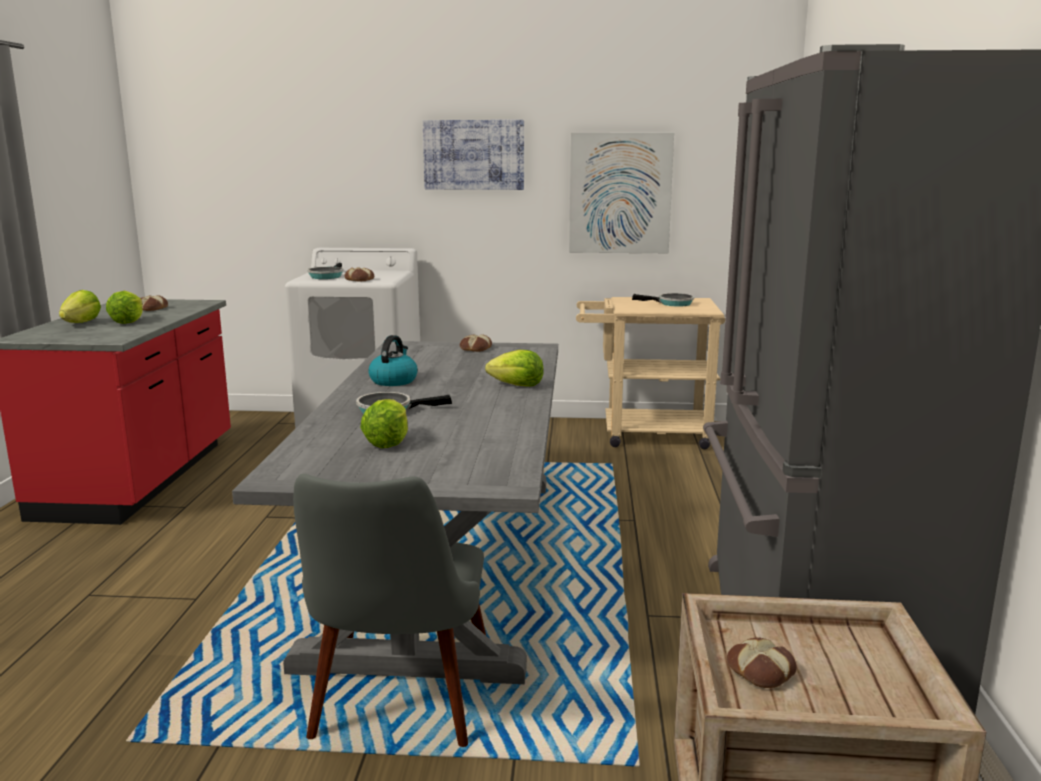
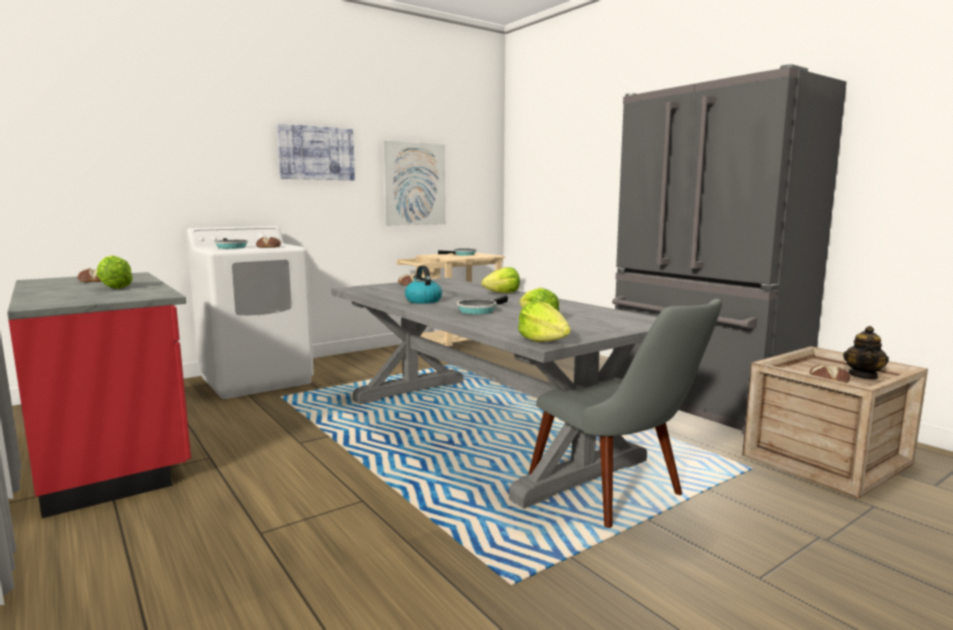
camera: 40 degrees left, 5 degrees down
lettuce [59,290,101,323] -> lettuce moved to [518,301,571,342]
none -> teapot [843,326,889,380]

